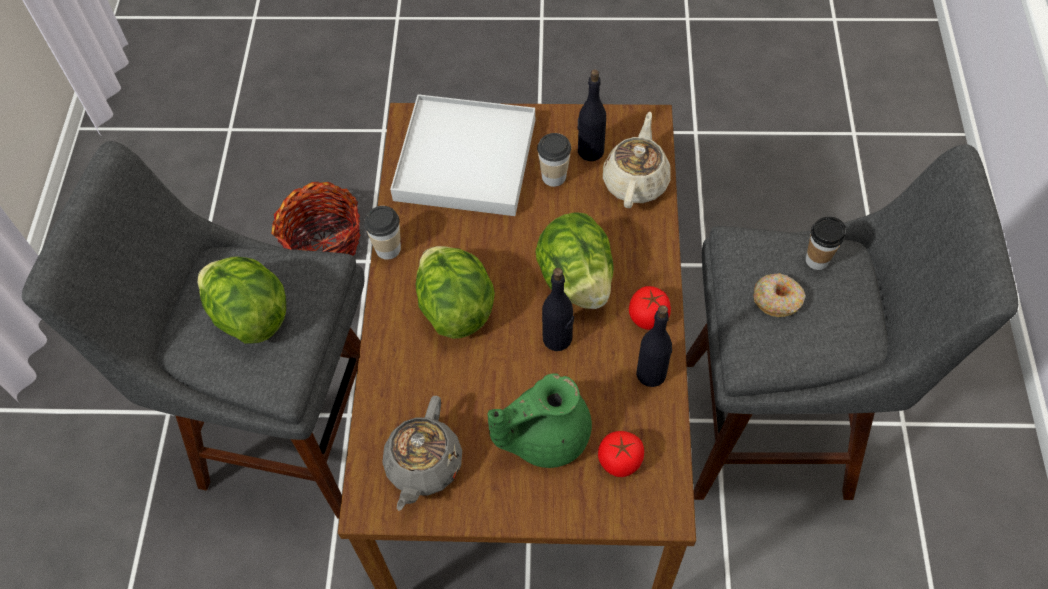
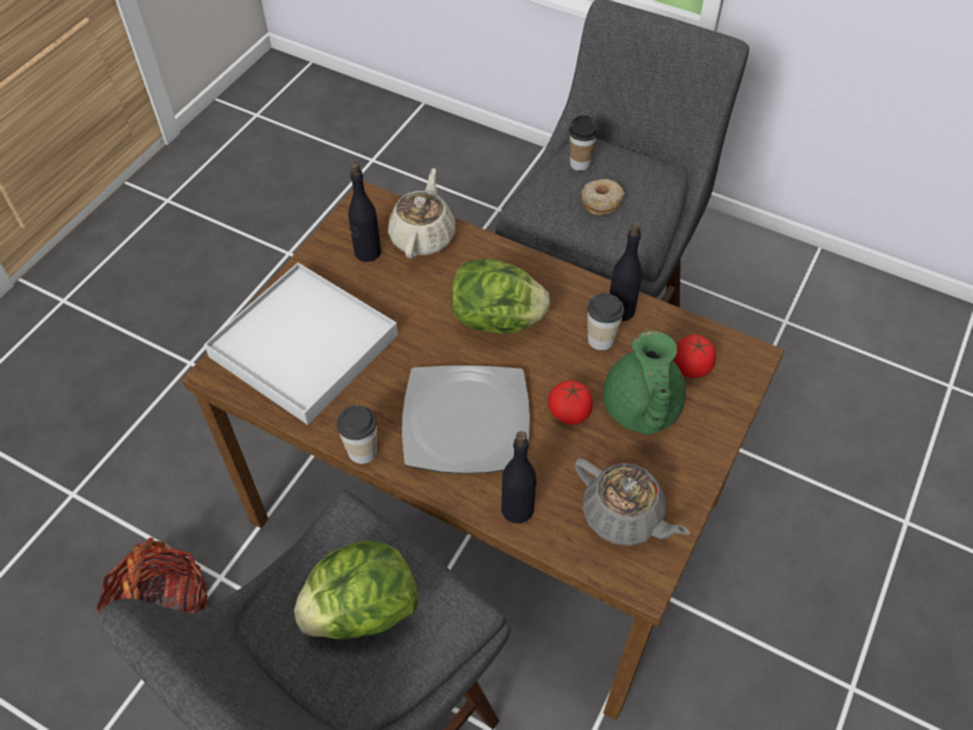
camera: 65 degrees left, 5 degrees down
lettuce [416,246,495,339] -> plate [402,365,530,474]
cup [537,133,571,187] -> cup moved to [587,293,624,350]
black bottle [542,268,574,351] -> black bottle moved to [501,431,537,524]
beige teapot [603,112,671,208] -> beige teapot turned 60 degrees clockwise [388,168,455,259]
tomato [629,286,671,330] -> tomato moved to [548,380,593,425]

